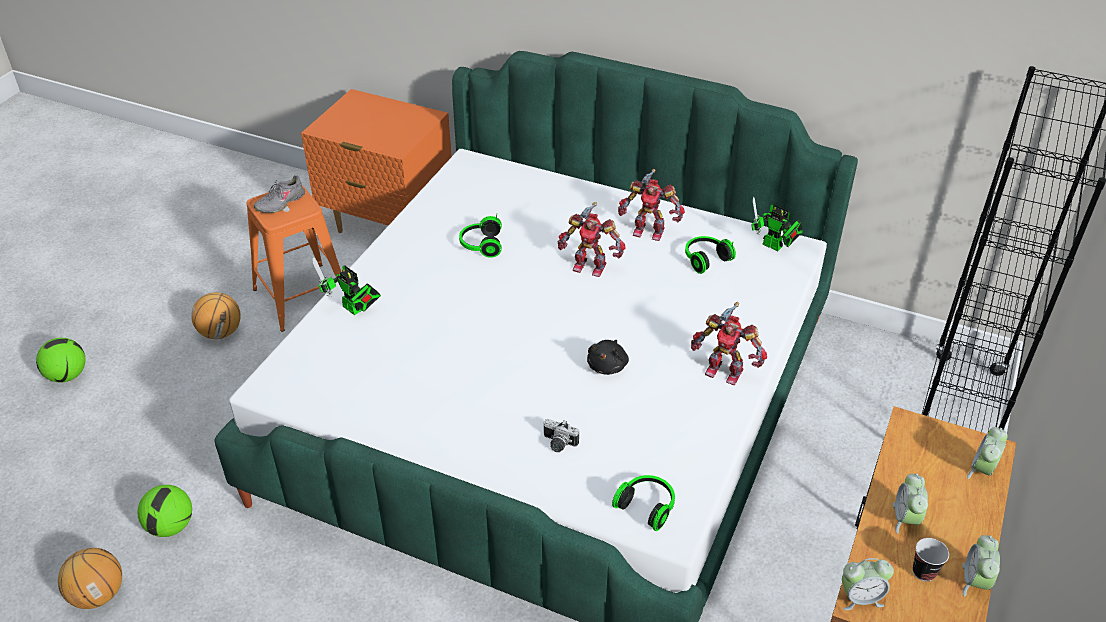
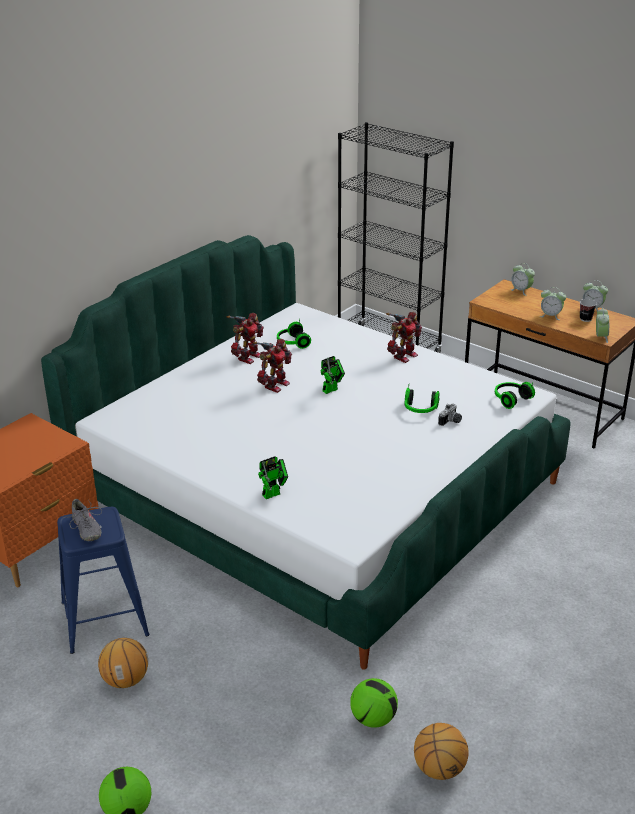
camera: 75 degrees left, 10 degrees down
orange stool [246,185,341,332] -> blue stool [57,507,149,654]
headphones [459,214,502,258] -> headphones moved to [405,387,439,413]
black plush toy [587,340,629,375] -> none
toy robot [751,197,803,251] -> toy robot moved to [321,356,345,394]

